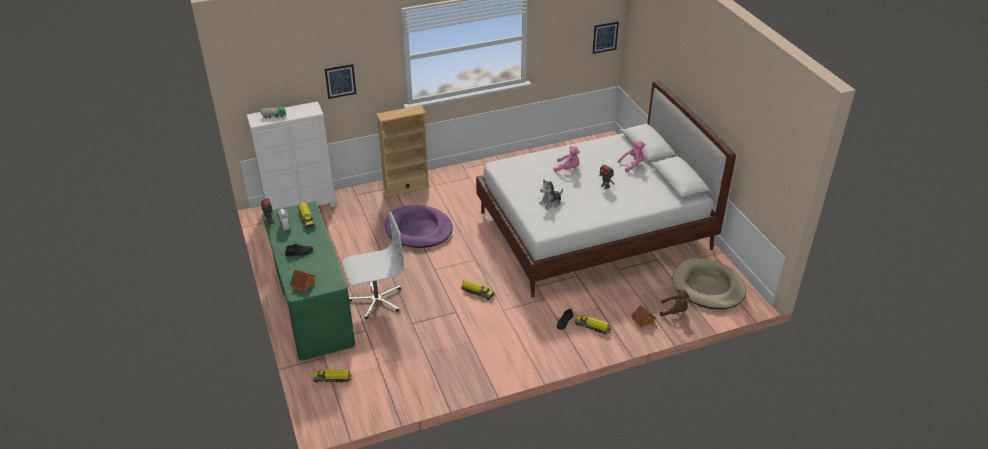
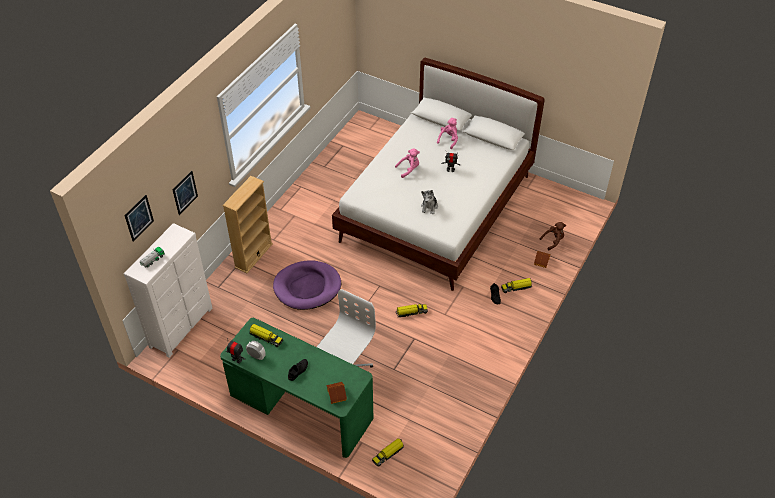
camera: 40 degrees left, 10 degrees up
picture [592,21,619,54] -> picture moved to [124,195,154,242]
beige dog bed [672,258,746,309] -> none

